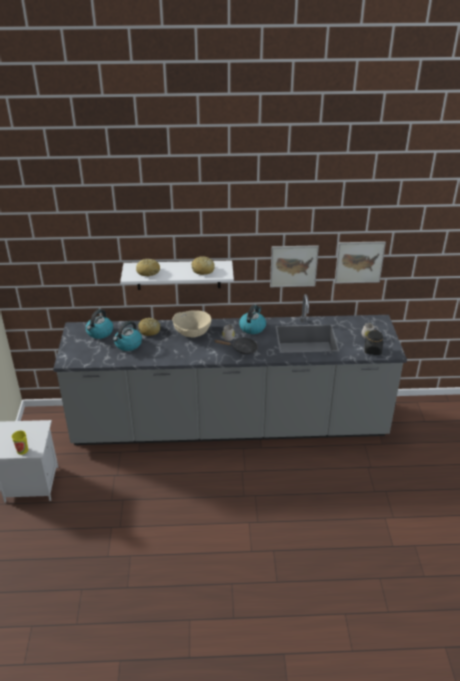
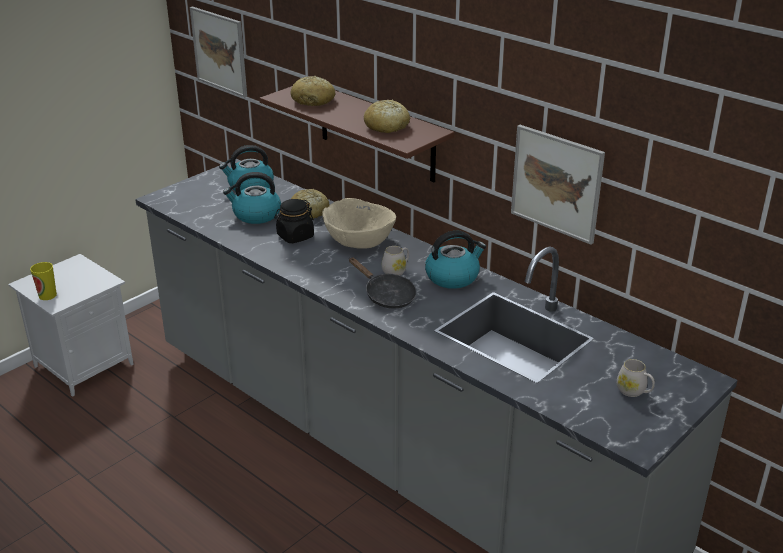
camera: 45 degrees right, 5 degrees down
white shelf [120,260,234,290] -> brown shelf [259,86,454,182]
picture [334,241,386,284] -> picture moved to [190,6,247,98]
black jar [364,330,383,355] -> black jar moved to [274,199,314,243]

